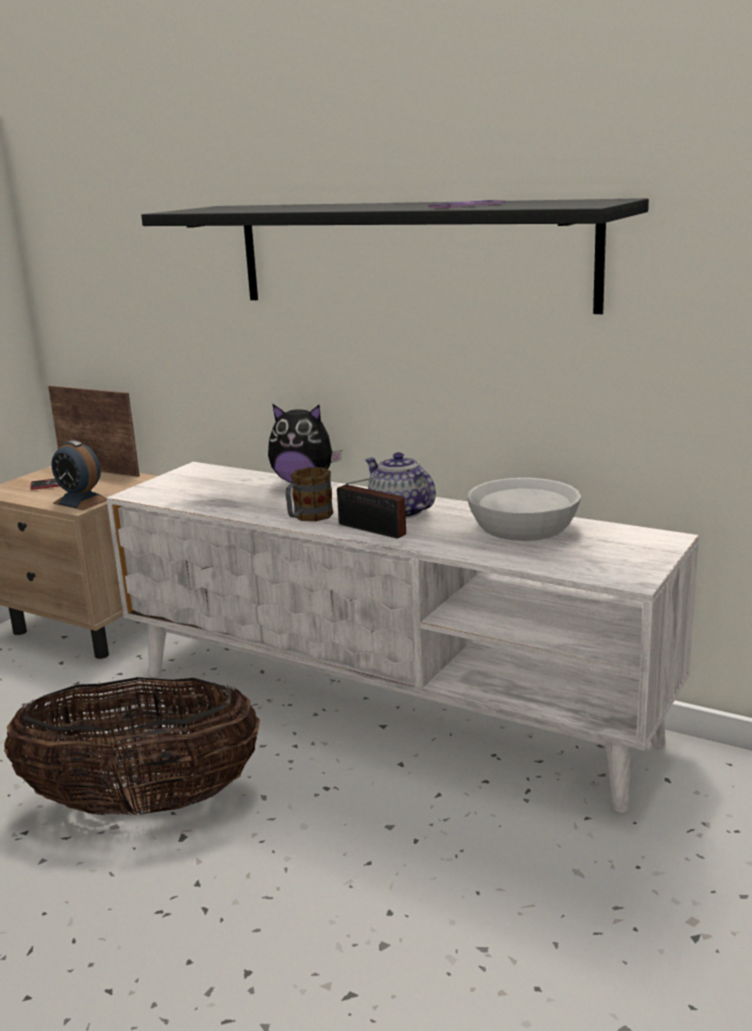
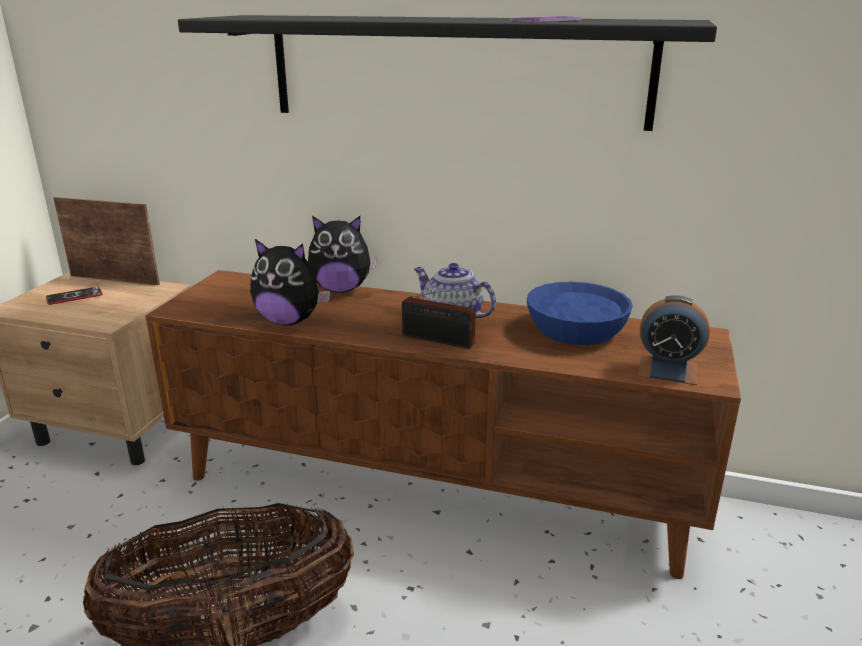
camera: 15 degrees left, 5 degrees up
alarm clock [51,440,107,510] -> alarm clock moved to [638,295,710,385]
white tv stand [107,462,699,813] -> brown tv stand [145,270,741,579]
mug [285,467,333,521] -> none
white bowl [467,478,581,541] -> blue bowl [527,282,633,345]
none -> plush toy [250,239,330,325]

